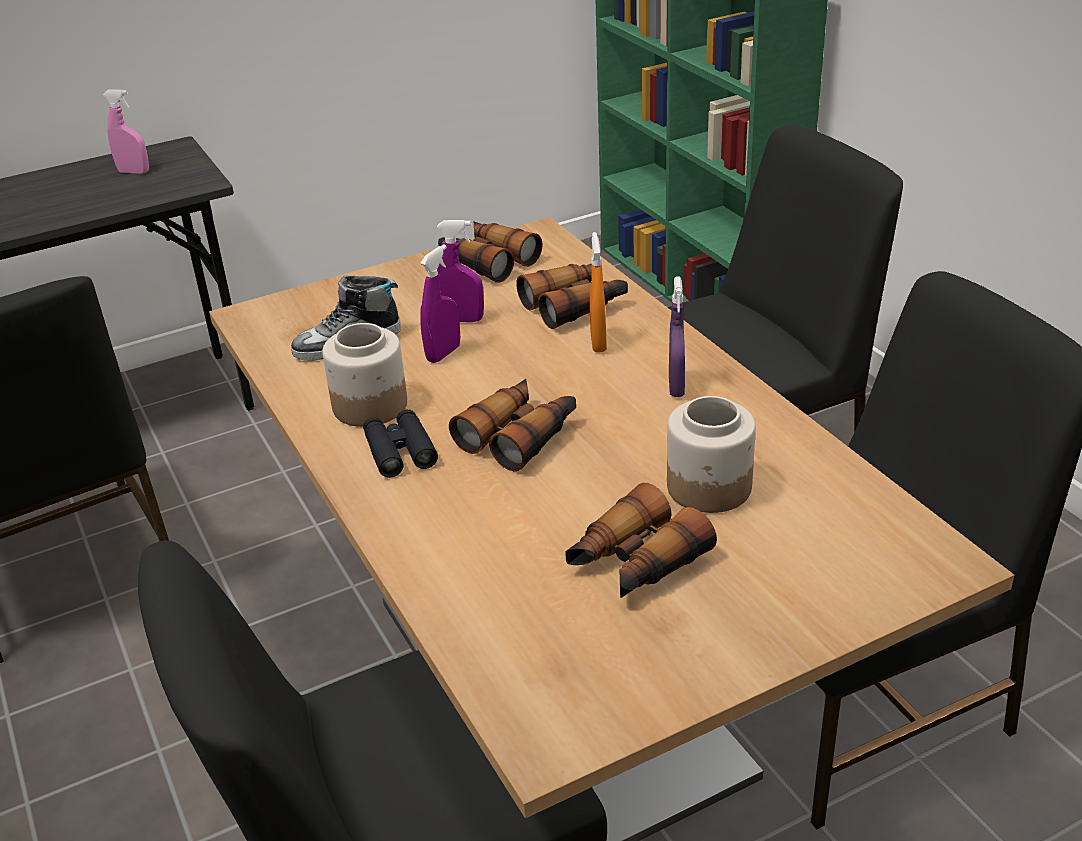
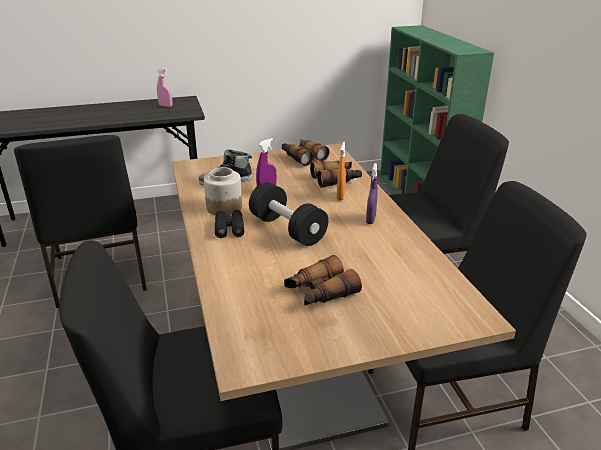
camera: 10 degrees right, 5 degrees down
purple spray bottle [437,220,484,322] -> none
binoculars [449,379,576,471] -> black dumbbell [249,182,328,246]
jar [667,396,756,513] -> none

